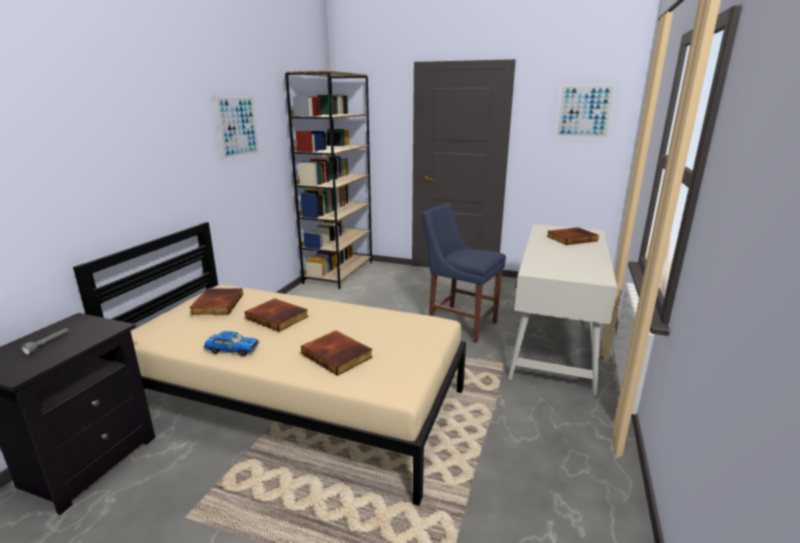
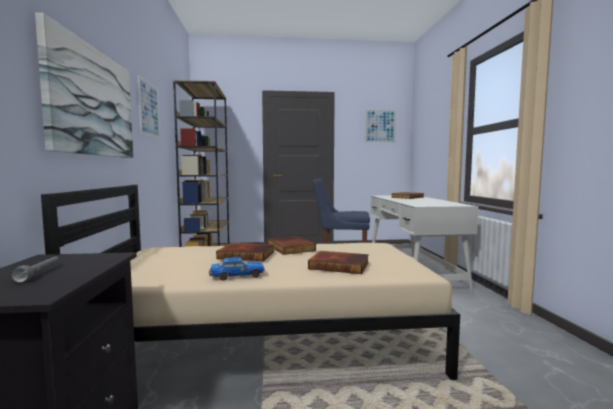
camera: 25 degrees left, 15 degrees down
book [189,288,243,315] -> book moved to [268,236,316,255]
none -> picture [35,13,133,158]

